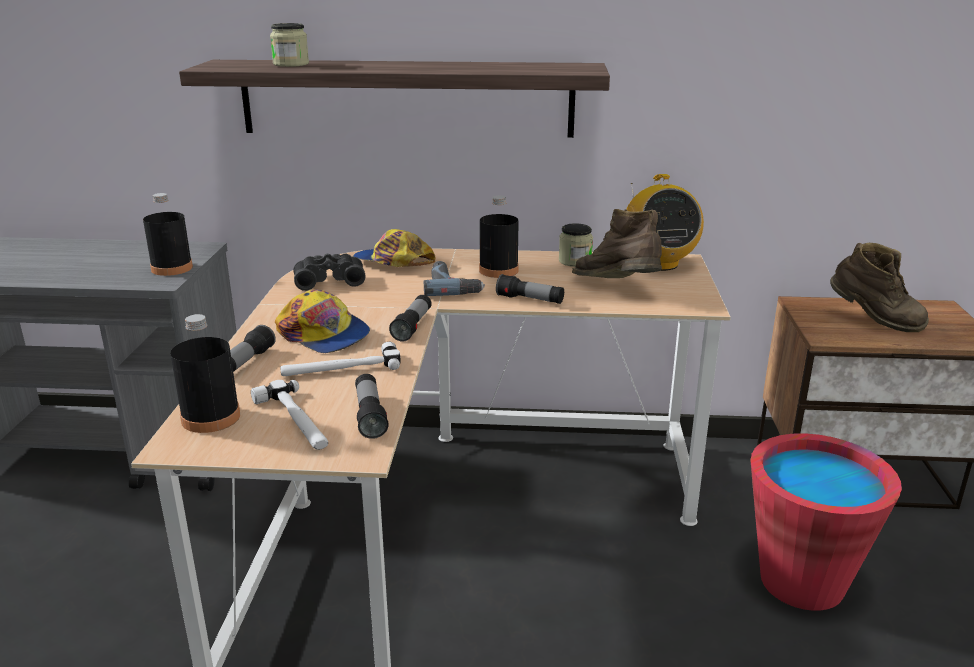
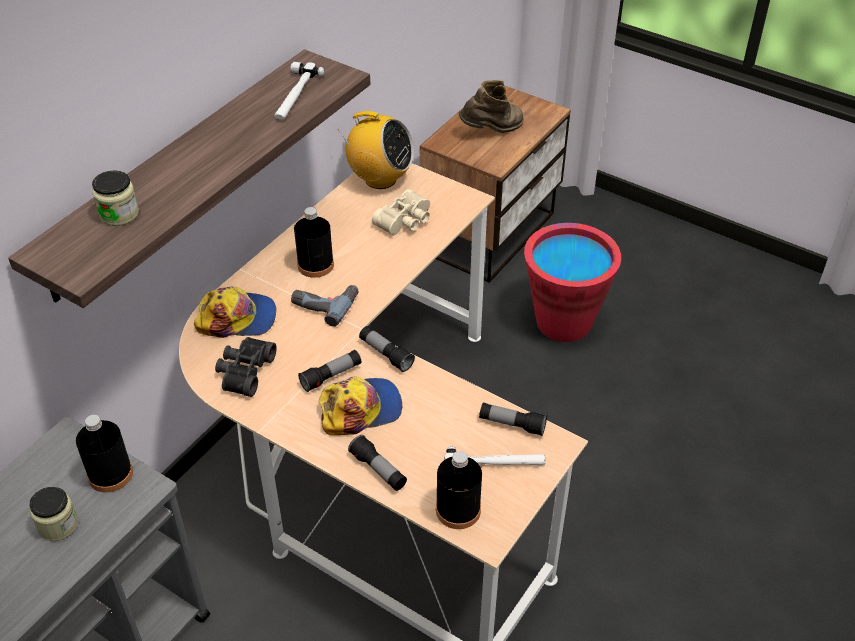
camera: 60 degrees left, 20 degrees up
hammer [280,342,401,376] -> hammer moved to [275,62,324,120]
cap [353,229,435,267] -> cap turned 150 degrees counterclockwise [194,286,276,338]
flashlight [496,274,564,304] -> flashlight moved to [298,350,361,392]
jar [559,223,593,267] -> jar moved to [29,487,78,541]
brown boot [572,209,662,278] -> beige binoculars [372,189,430,236]

